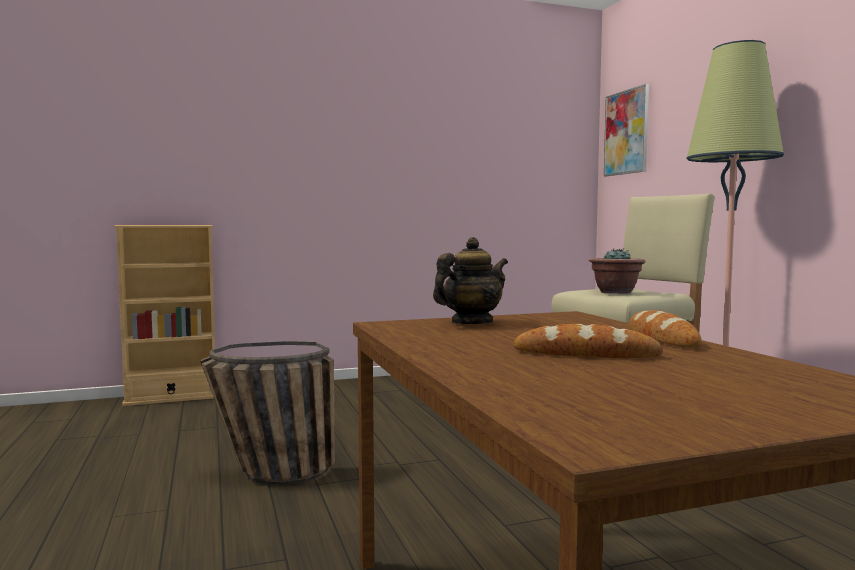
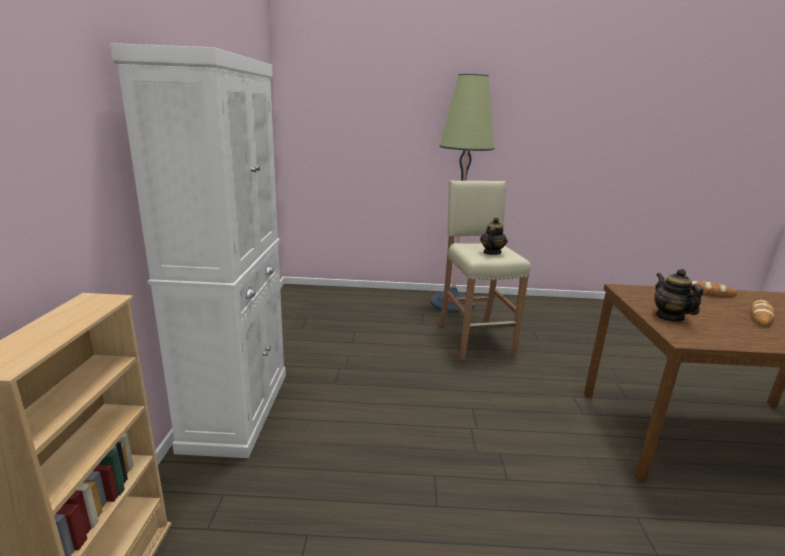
camera: 70 degrees left, 15 degrees up
basket [200,341,335,485] -> none
potted plant [589,248,645,294] -> teapot [480,218,508,255]
picture [604,84,649,176] -> none
none -> white cabinet [110,43,286,458]

